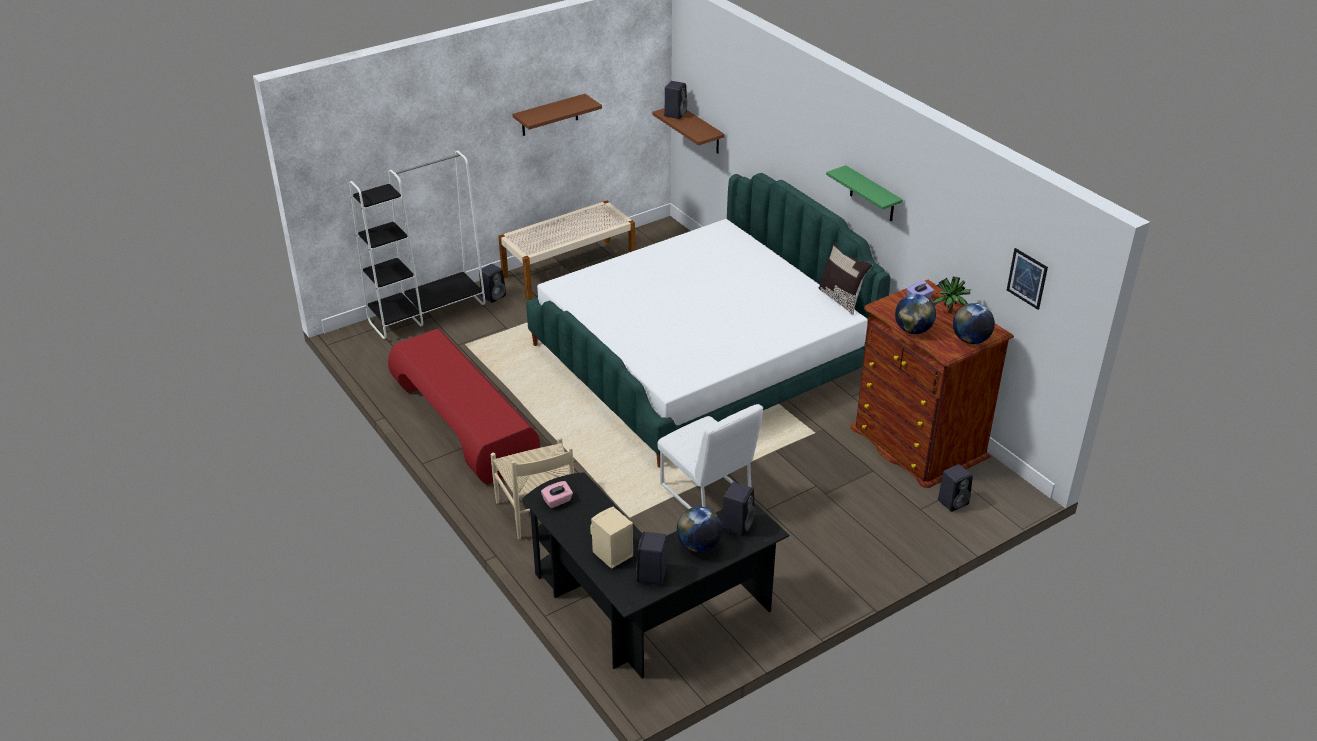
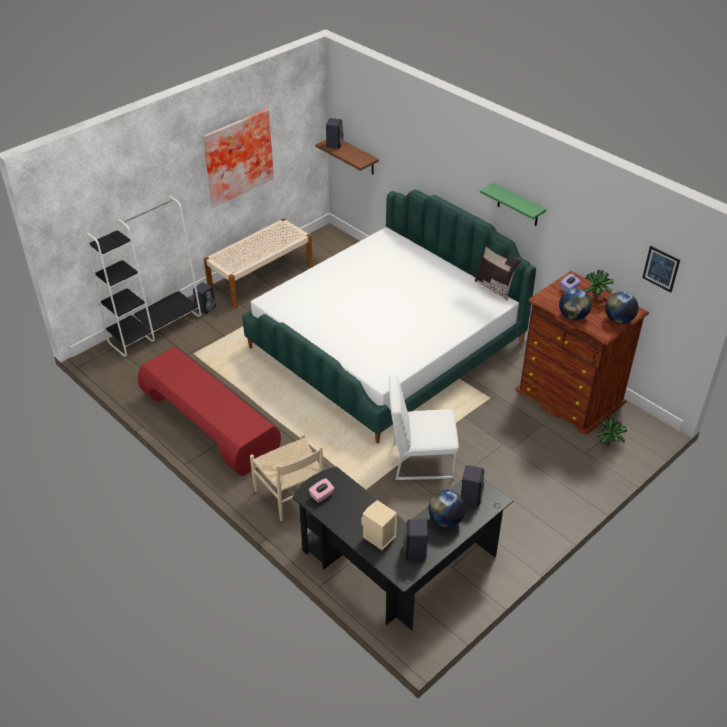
camera: 10 degrees left, 5 degrees up
brown shelf [513,94,602,136] -> picture [203,109,274,208]
white chair [658,404,763,509] -> white chair turned 135 degrees clockwise [389,374,459,480]
black speaker [938,464,973,512] -> potted plant [597,418,627,445]

